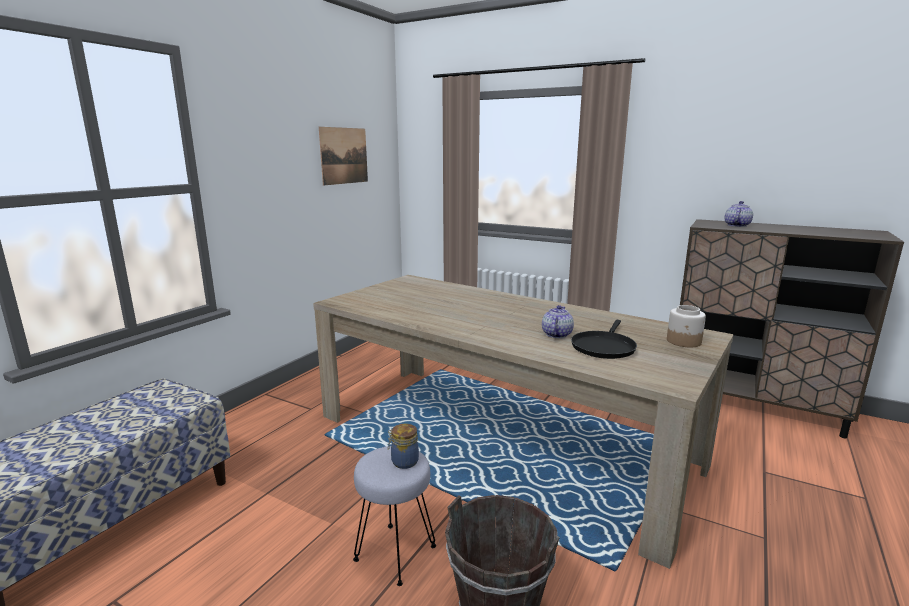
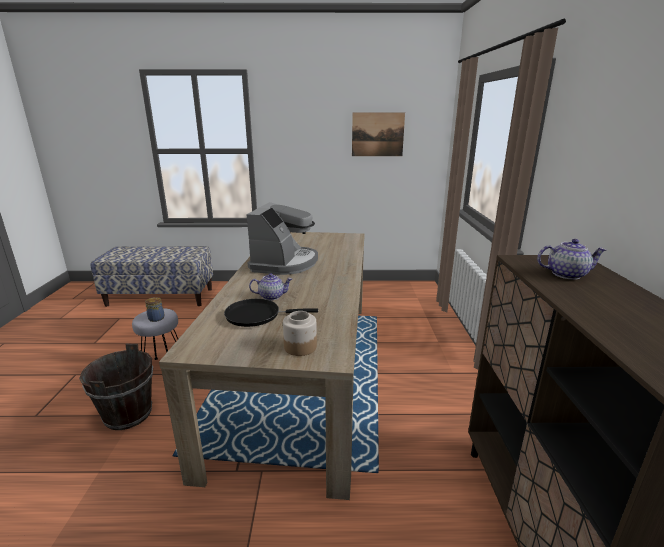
camera: 60 degrees right, 5 degrees up
none -> coffee machine [246,202,318,275]

